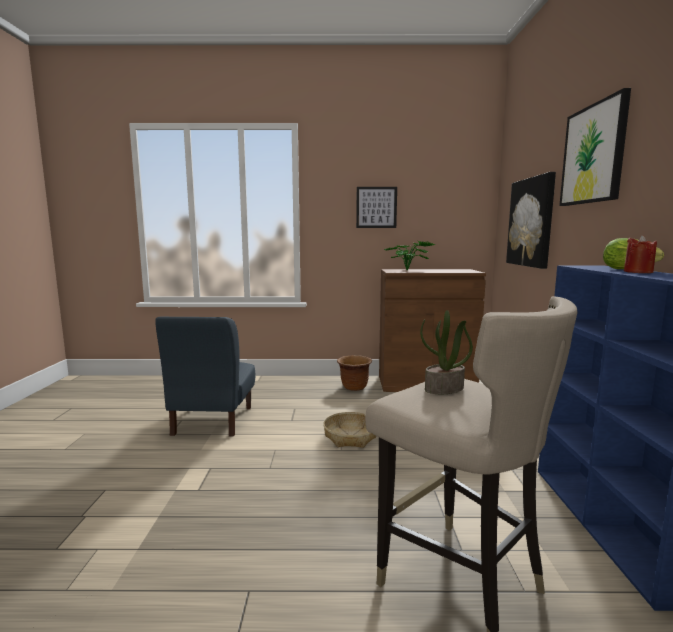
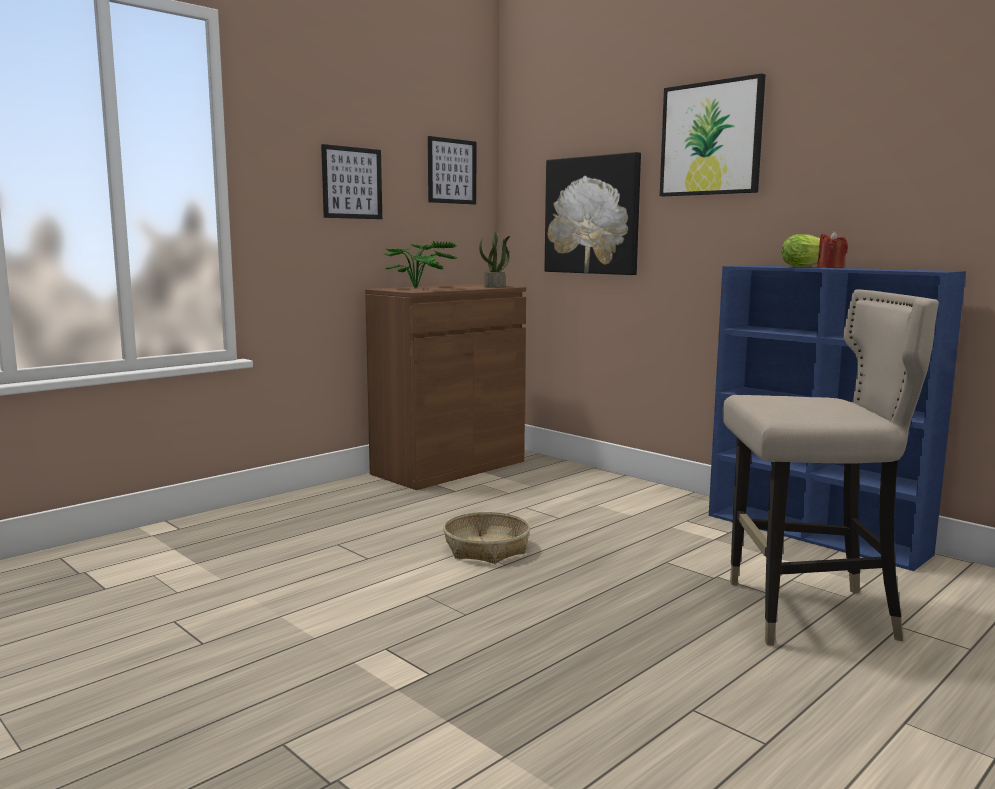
camera: 45 degrees left, 0 degrees up
blue chair [155,317,256,436] -> none
brown planter [337,355,372,391] -> none
potted plant [420,310,473,394] -> potted plant moved to [479,231,510,288]
none -> picture [428,136,476,205]

